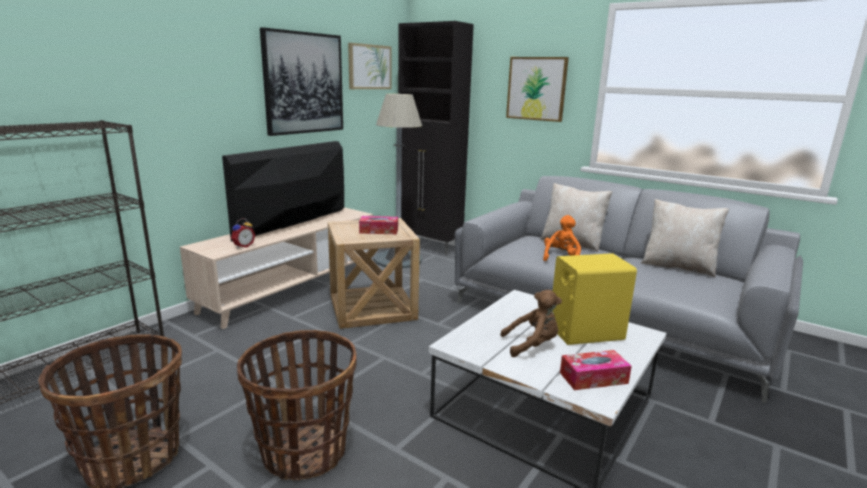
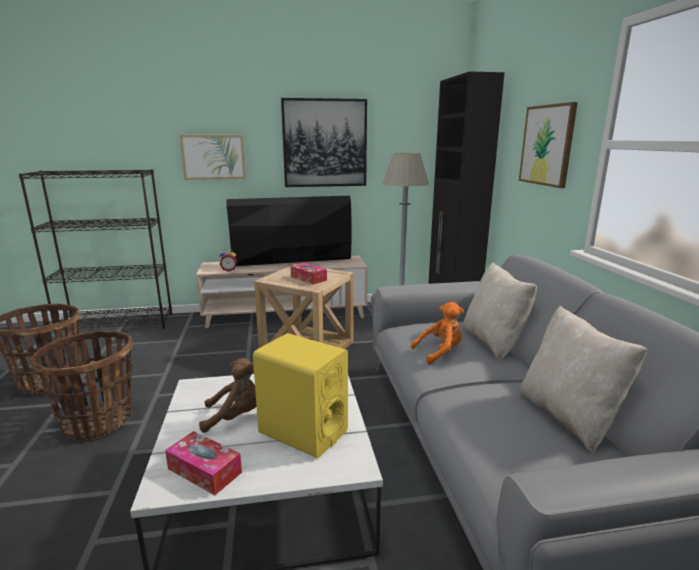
camera: 45 degrees right, 0 degrees up
picture [348,43,392,89] -> picture moved to [180,135,246,180]
brown plush toy [500,290,562,357] -> brown plush toy turned 45 degrees counterclockwise [199,358,257,433]

